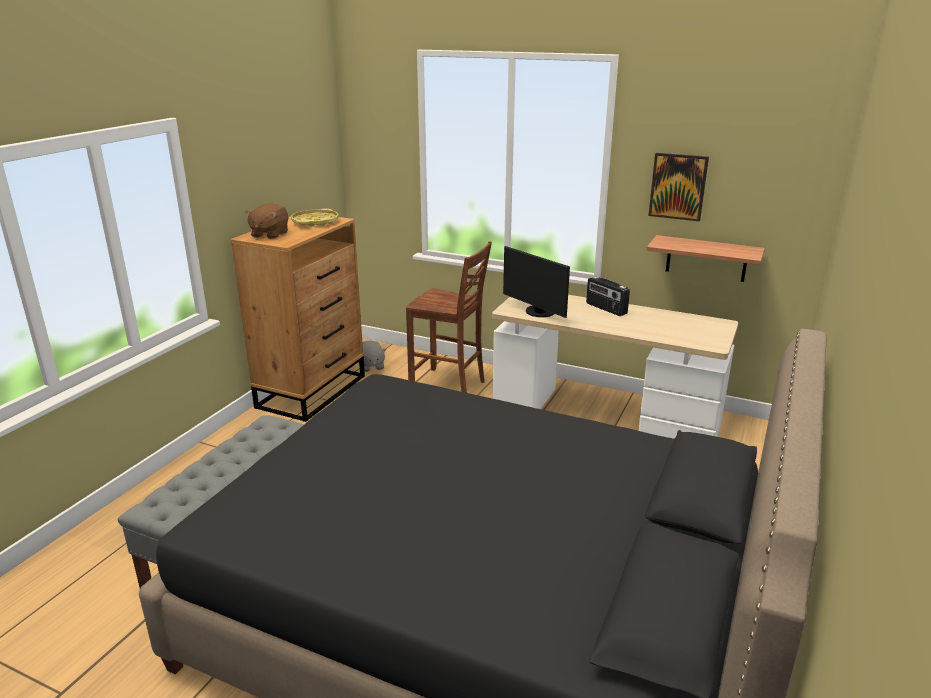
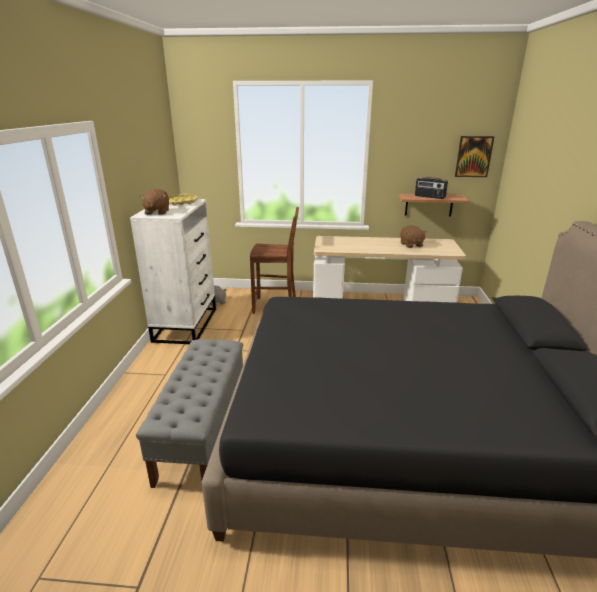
camera: 20 degrees left, 0 degrees up
brown dresser [231,216,365,422] -> white dresser [130,199,216,344]
monitor [503,246,570,318] -> none
radio [586,277,630,316] -> radio moved to [415,177,448,199]
picture [649,153,709,221] -> picture moved to [455,136,494,177]
none -> brown plush toy [400,225,427,248]

